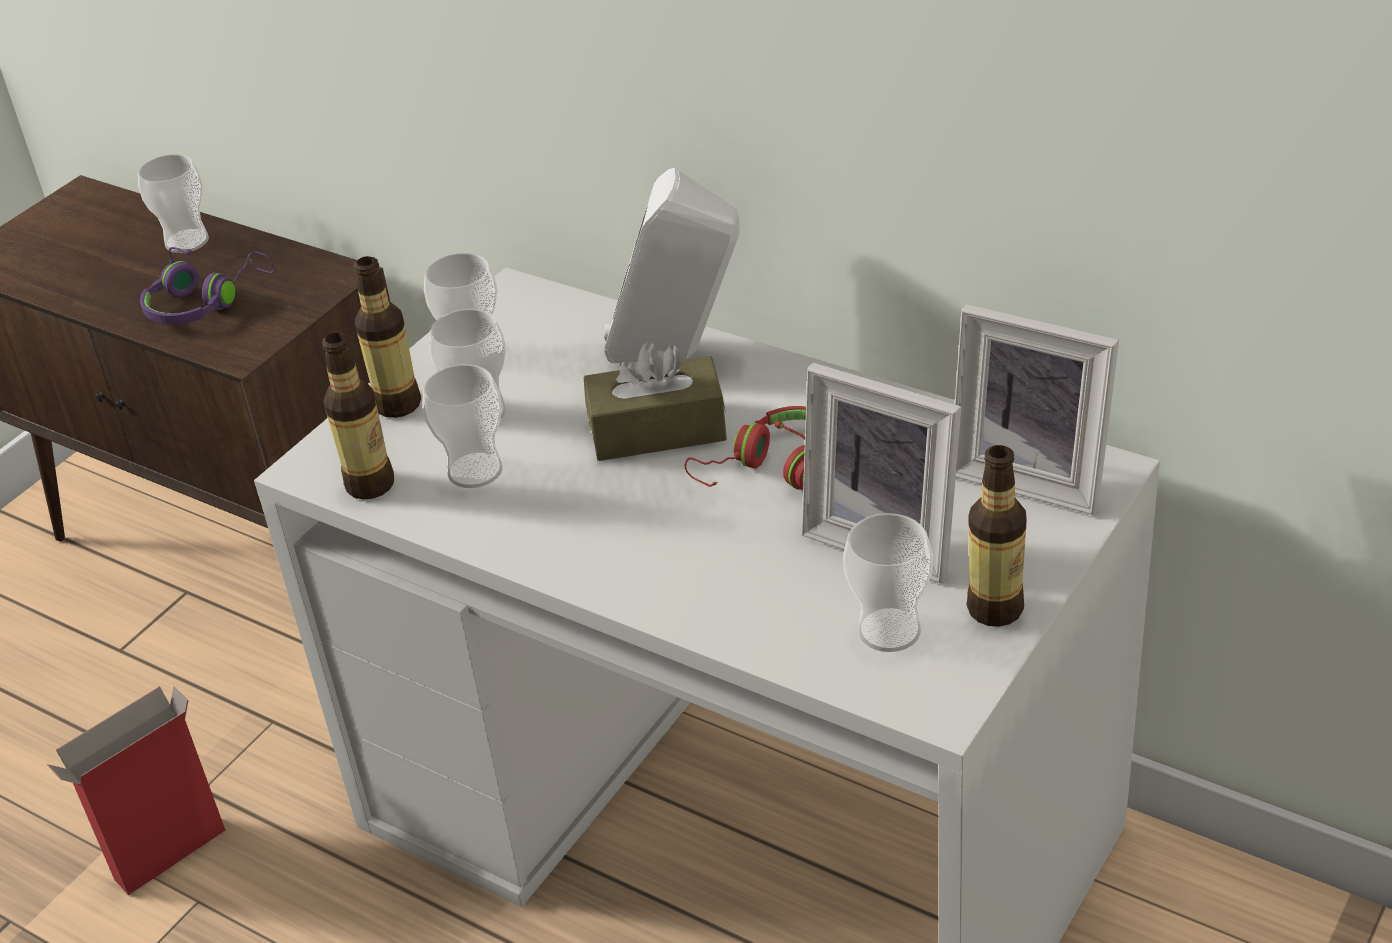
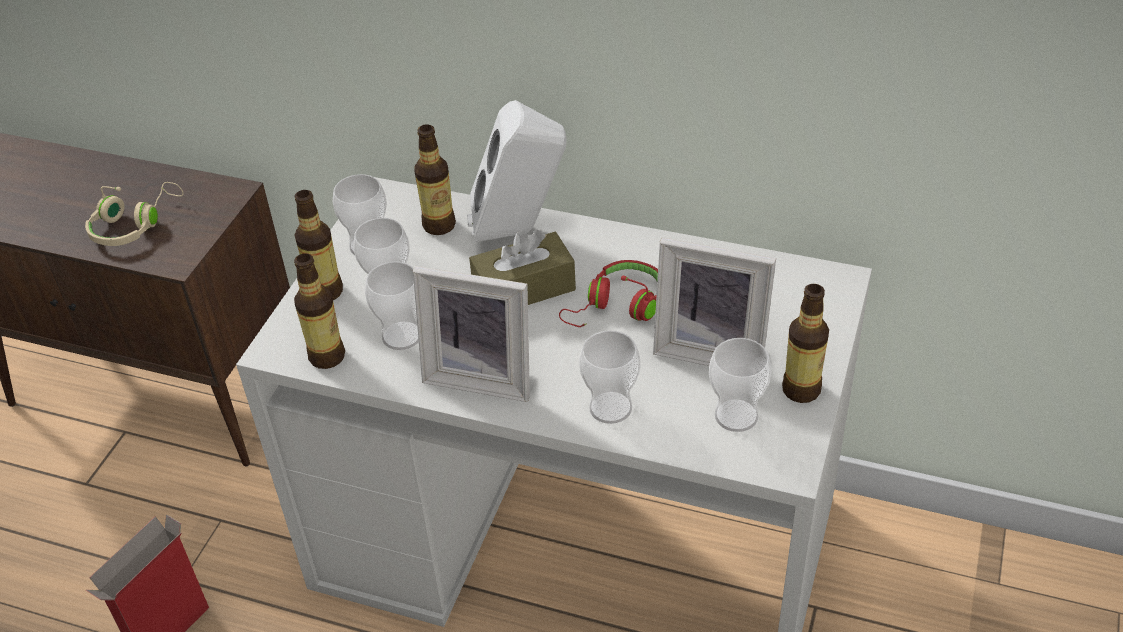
camera: 15 degrees left, 5 degrees up
cup [138,154,209,253] -> cup moved to [579,330,640,424]
purple headphones [140,247,275,325] -> beige headphones [85,182,184,246]
picture frame [955,304,1119,515] -> picture frame moved to [413,266,530,402]
none -> bottle [414,124,456,235]

